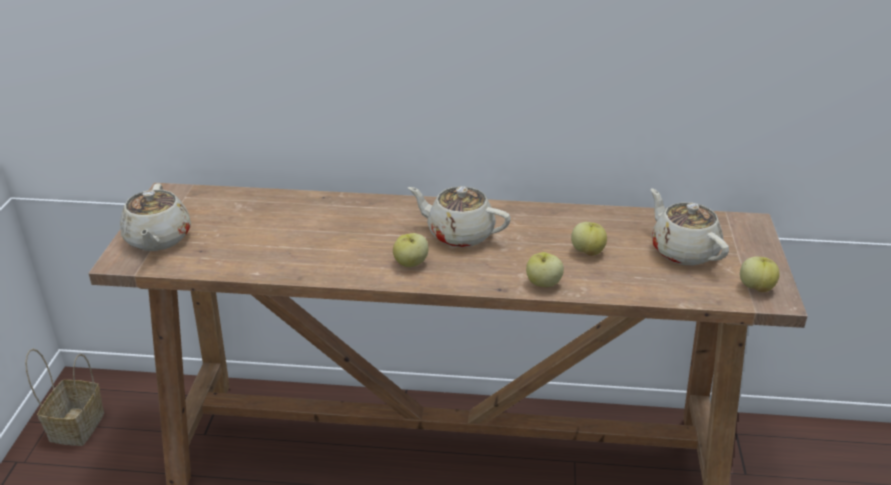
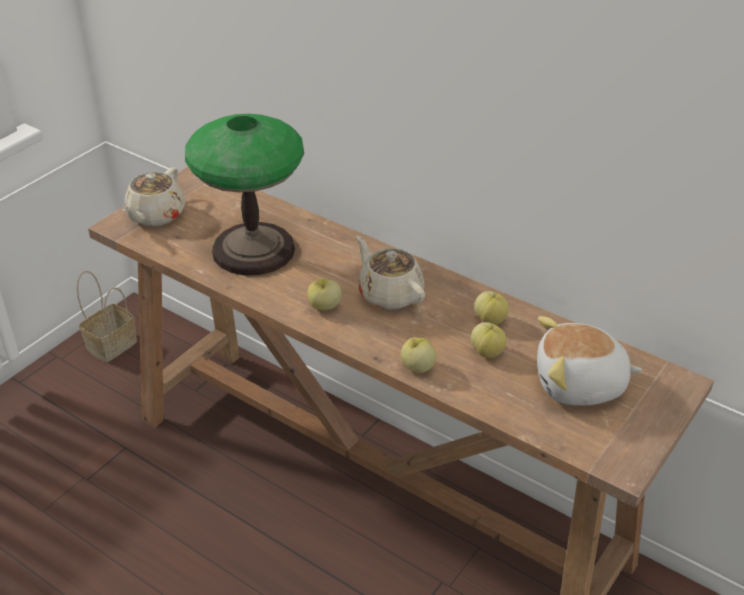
camera: 30 degrees right, 5 degrees up
beige teapot [651,189,729,266] -> plush toy [537,316,642,405]
apple [740,257,780,292] -> apple moved to [474,291,509,325]
none -> table lamp [185,113,304,276]

